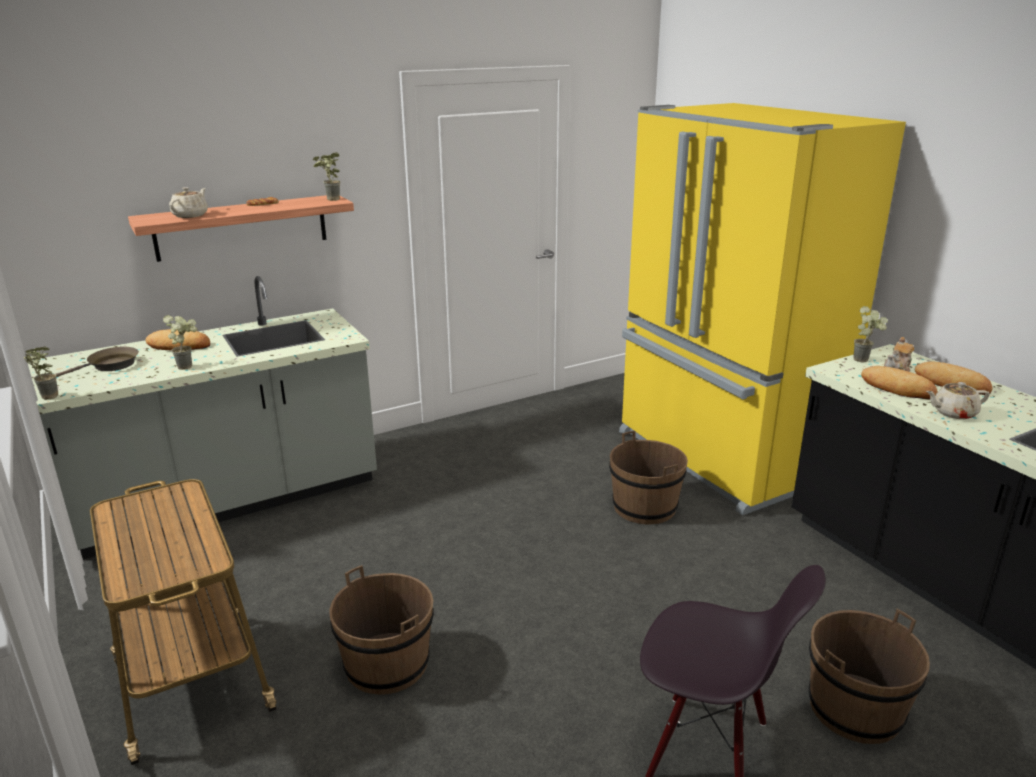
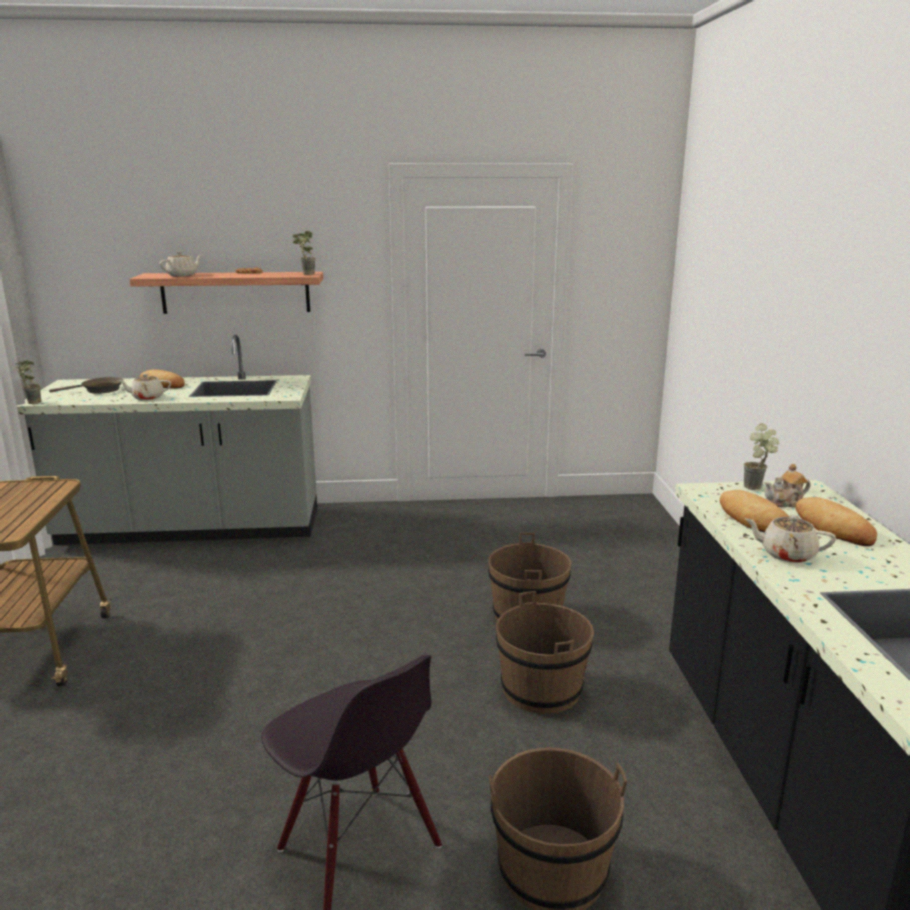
camera: 25 degrees right, 5 degrees down
potted plant [163,315,197,370] -> beige teapot [117,374,171,400]
brown bucket [329,565,433,695] -> brown bucket moved to [496,591,594,714]
yellow fridge [619,103,906,515] -> none

